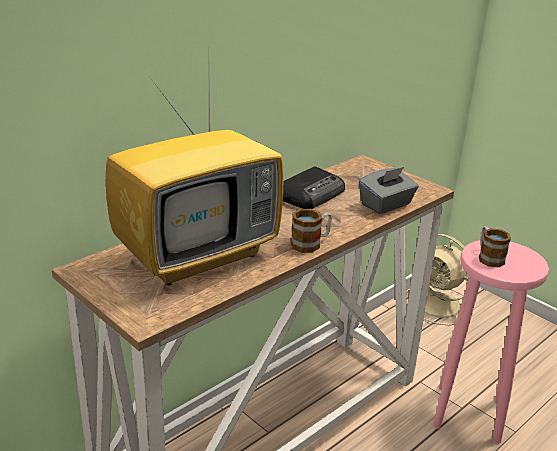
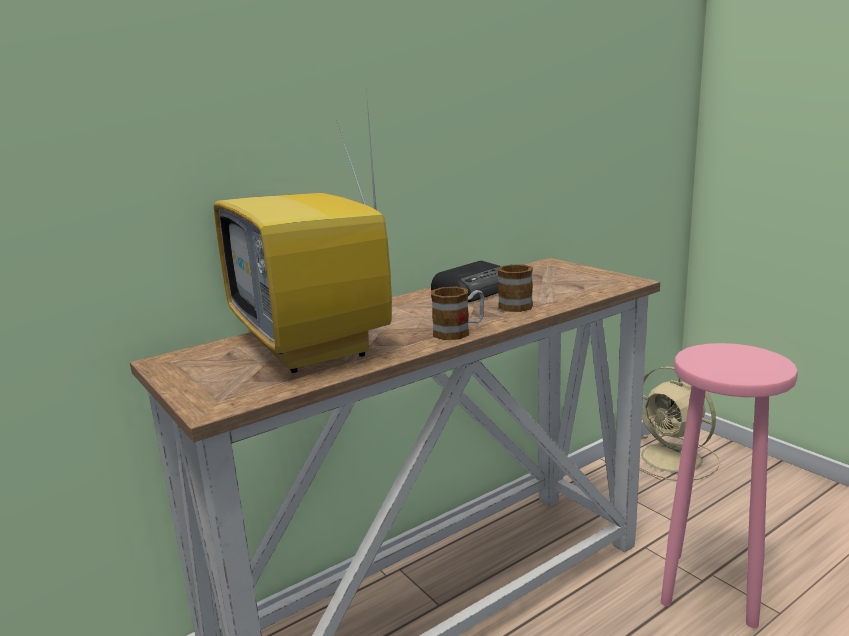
camera: 10 degrees right, 10 degrees down
television [105,80,284,286] -> television turned 90 degrees clockwise [214,89,392,373]
grey tissue box [359,167,419,214] -> none
mug [479,226,511,268] -> mug moved to [498,264,533,312]

